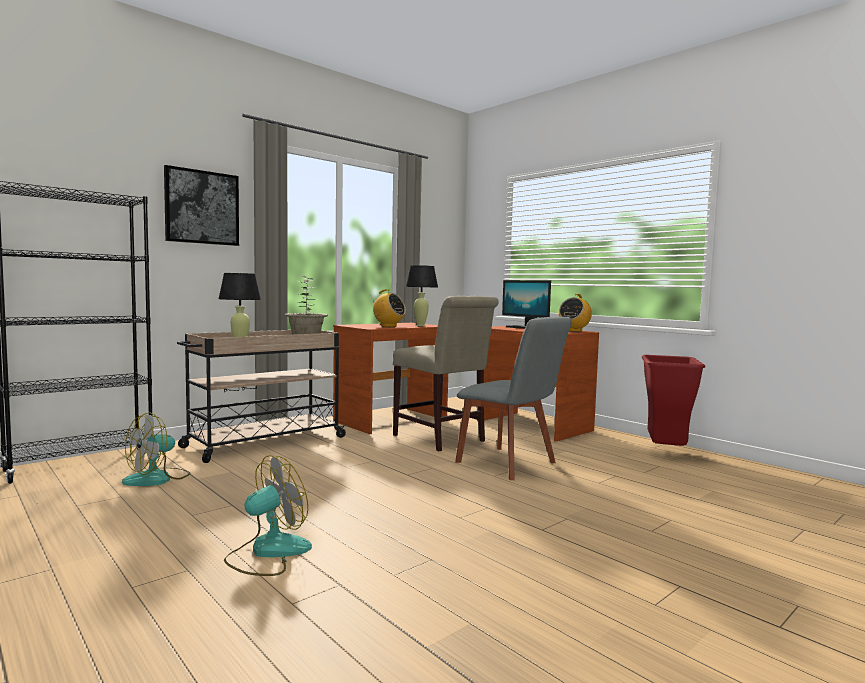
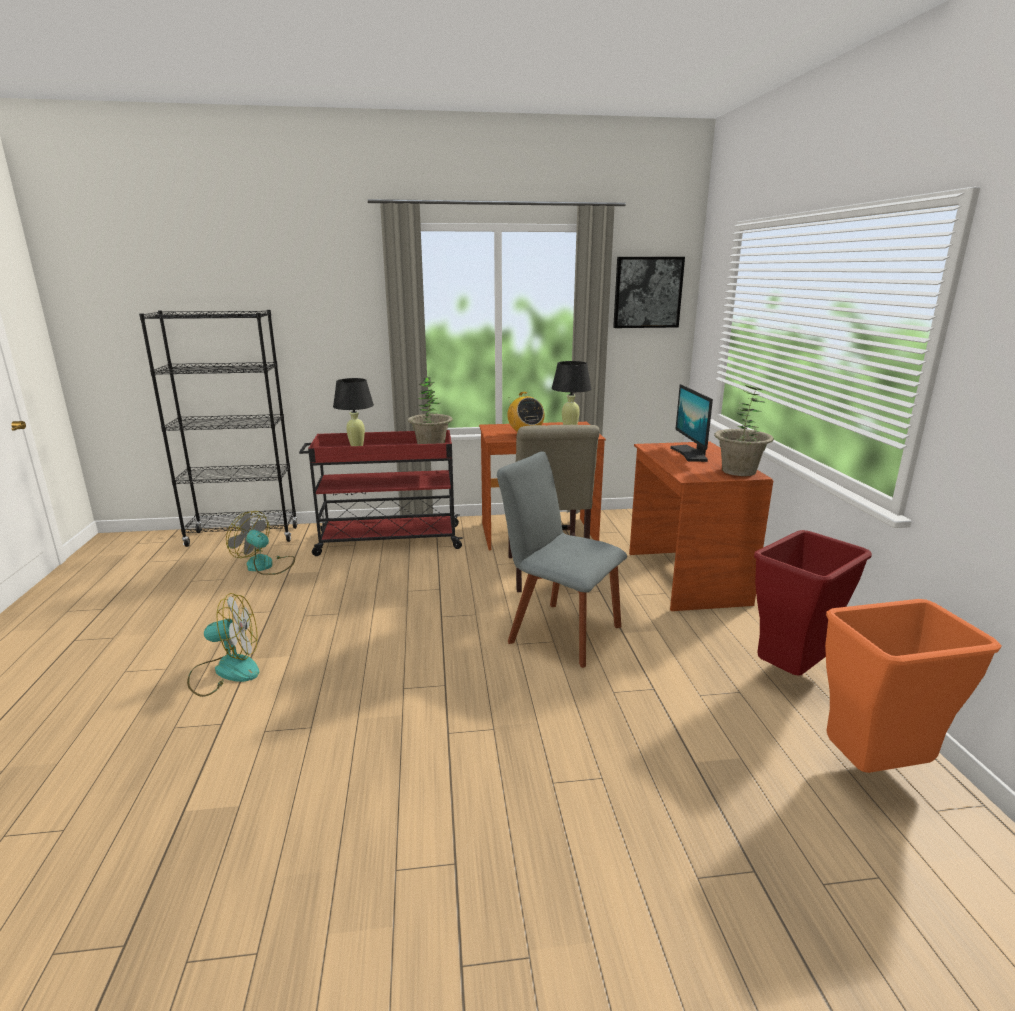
camera: 35 degrees right, 15 degrees up
fan [122,413,190,486] -> fan turned 45 degrees clockwise [226,511,295,575]
picture [164,165,239,246] -> picture moved to [613,257,685,328]
beige cart [177,330,347,463] -> red cart [299,430,463,556]
grey chair [455,316,572,480] -> grey chair turned 135 degrees clockwise [497,451,627,668]
radio [558,294,592,332] -> potted plant [714,385,774,476]
none -> orange trash can [825,599,1002,773]

